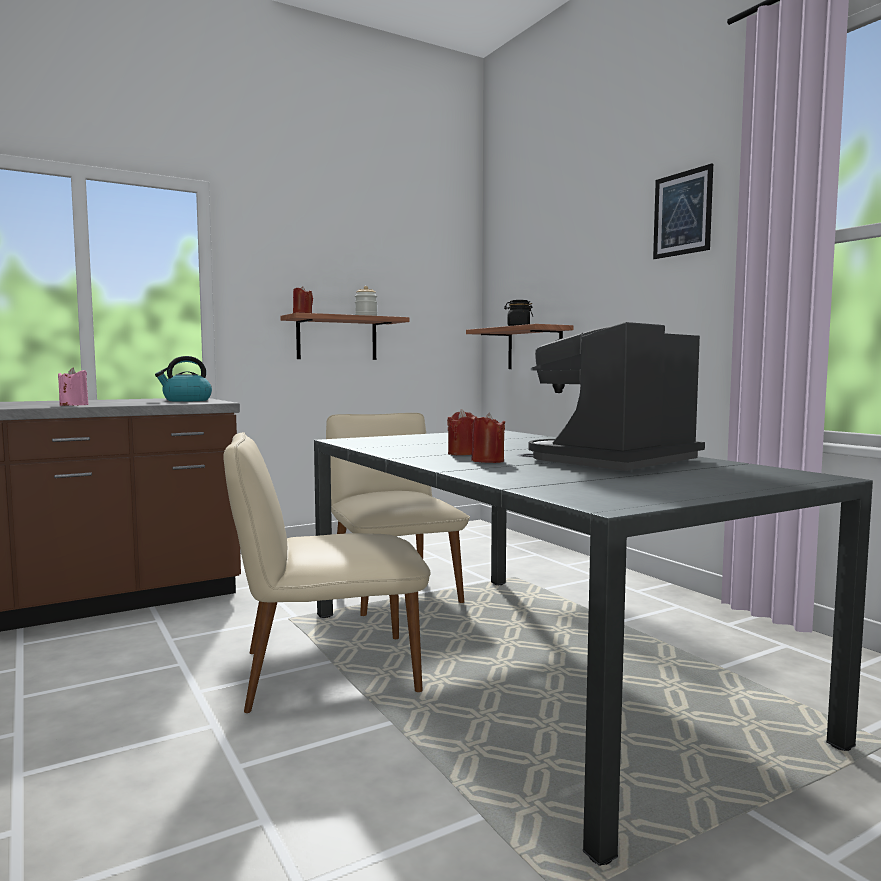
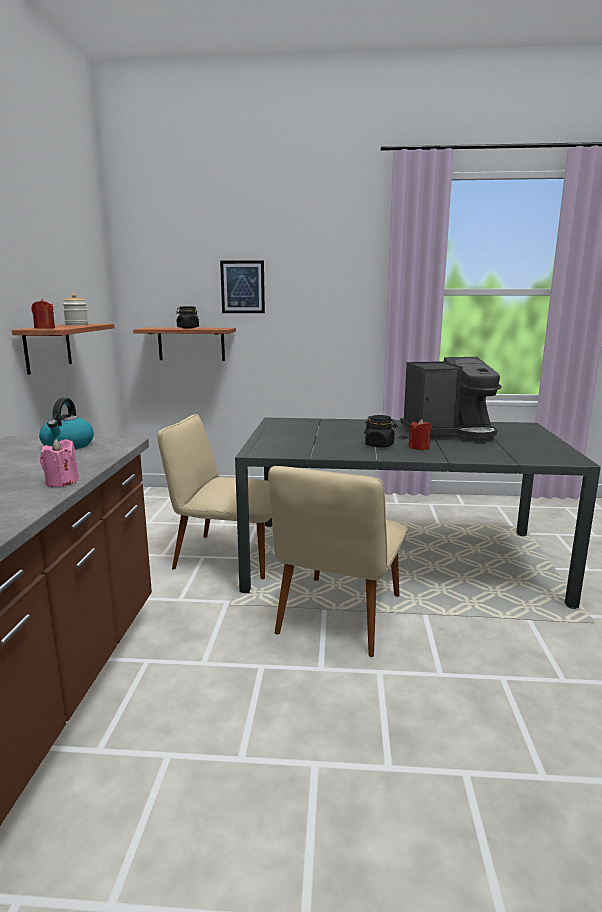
camera: 55 degrees left, 10 degrees up
red candle [447,409,477,455] -> black jar [364,415,397,448]
coffee machine [528,322,705,471] -> coffee machine turned 90 degrees counterclockwise [400,357,502,441]
picture [653,163,713,259] -> picture moved to [220,260,265,313]

